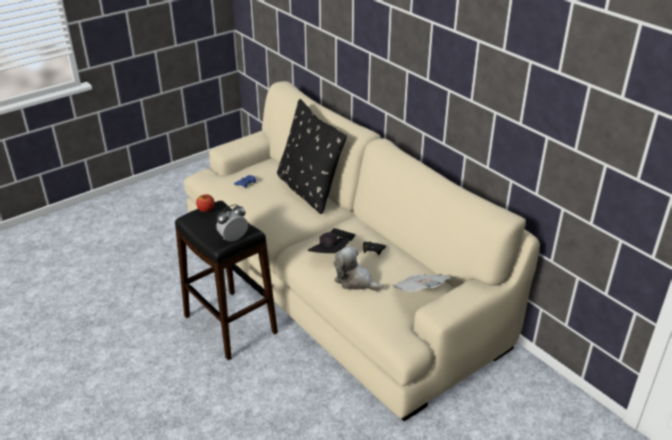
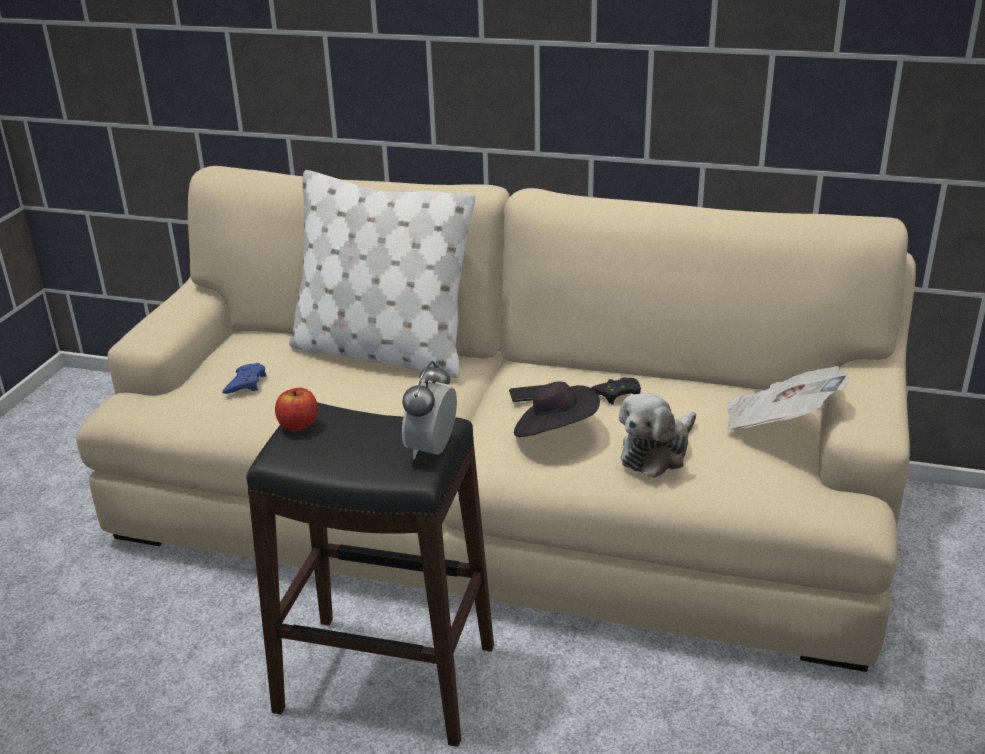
camera: 35 degrees left, 5 degrees down
black pillow [277,99,347,214] -> white pillow [289,170,475,378]
plush toy [334,246,383,291] -> plush toy turned 45 degrees counterclockwise [619,393,696,478]

